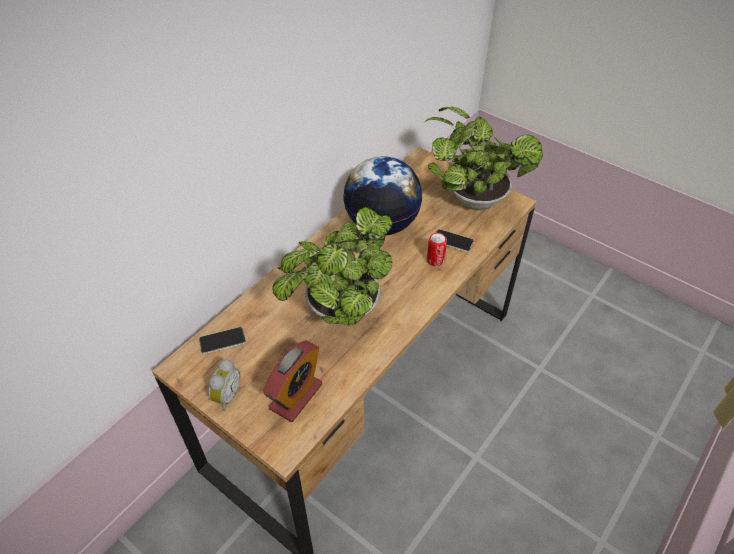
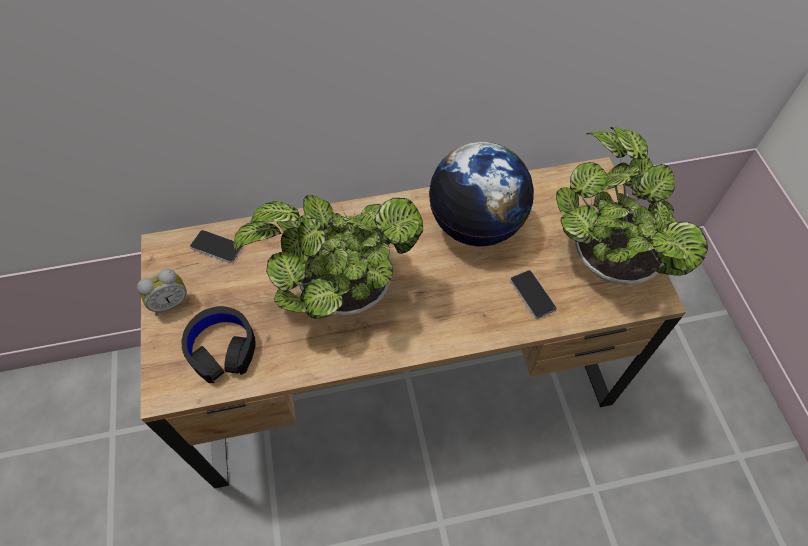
camera: 40 degrees right, 10 degrees up
alarm clock [263,340,322,422] -> black headphones [181,306,256,383]
can [427,233,447,266] -> none

